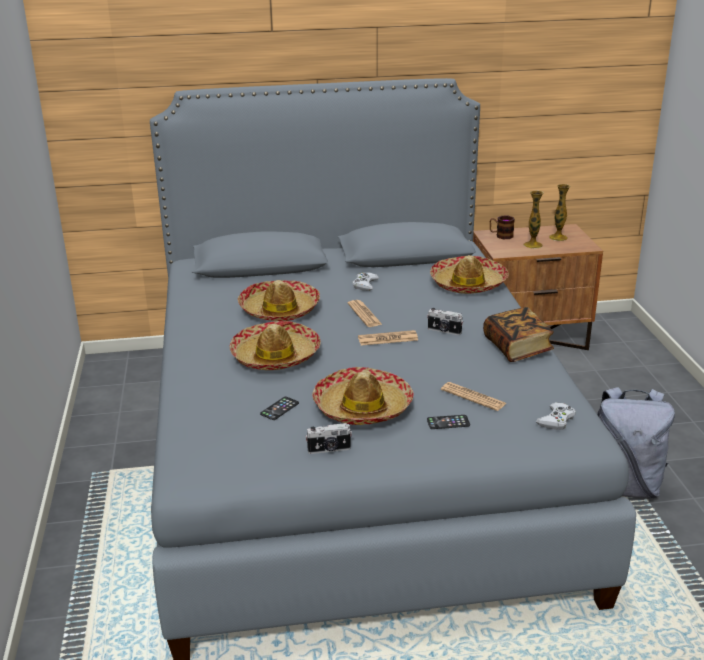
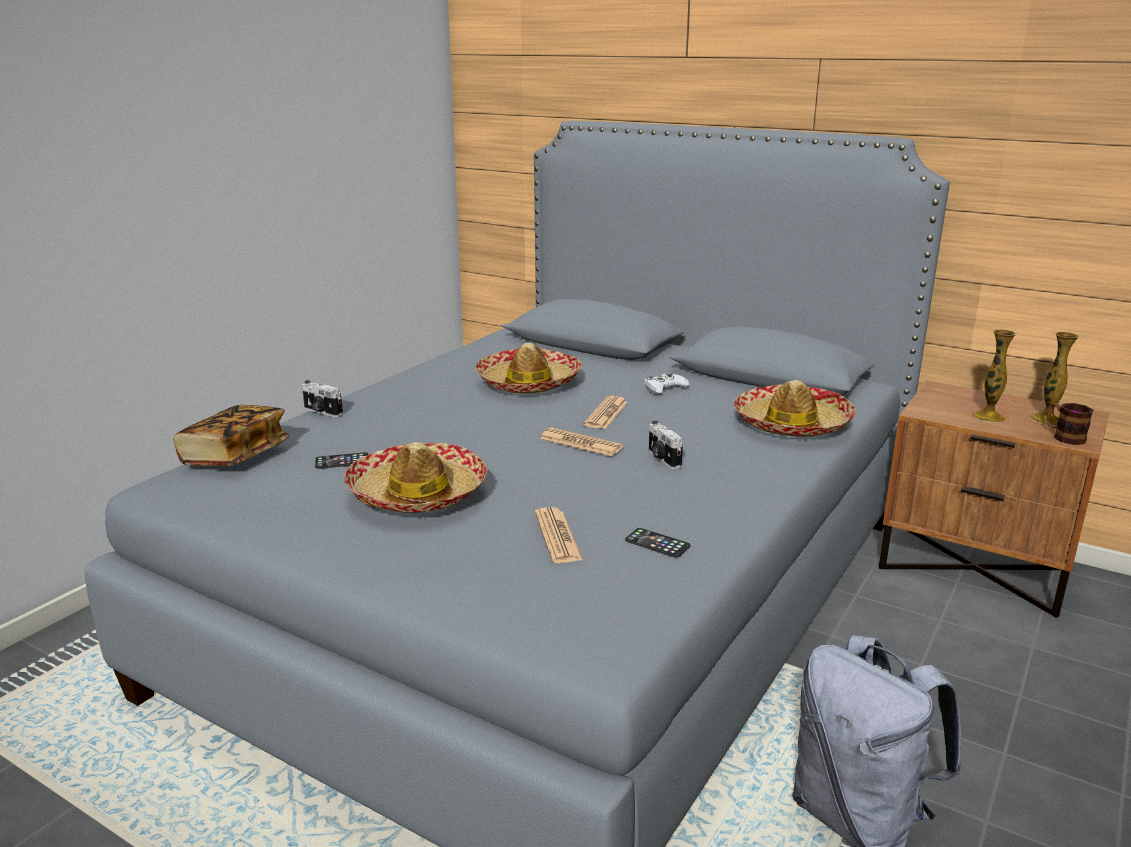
camera: 40 degrees right, 5 degrees down
hat [230,321,321,370] -> none
camera [305,423,352,454] -> camera moved to [302,380,343,417]
phone [427,415,470,429] -> phone moved to [625,528,691,558]
book [483,307,554,362] -> book moved to [174,405,289,466]
mug [490,215,515,239] -> mug moved to [1046,403,1093,445]
white game controller [536,402,576,430] -> none

